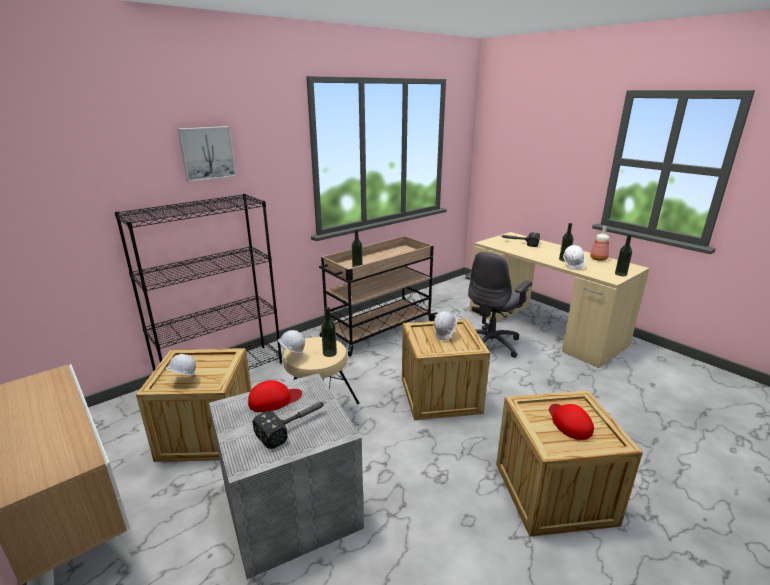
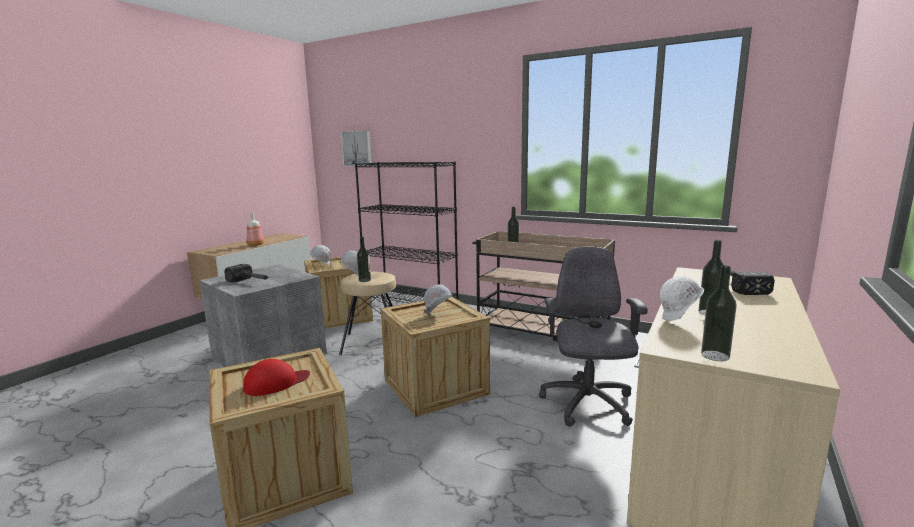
camera: 70 degrees right, 10 degrees down
picture [178,126,236,182] -> picture moved to [341,130,372,166]
red cap [248,380,302,412] -> none
grey office chair [465,252,533,358] -> grey office chair turned 75 degrees clockwise [539,246,648,427]
bottle [590,226,609,261] -> bottle moved to [246,212,264,246]

